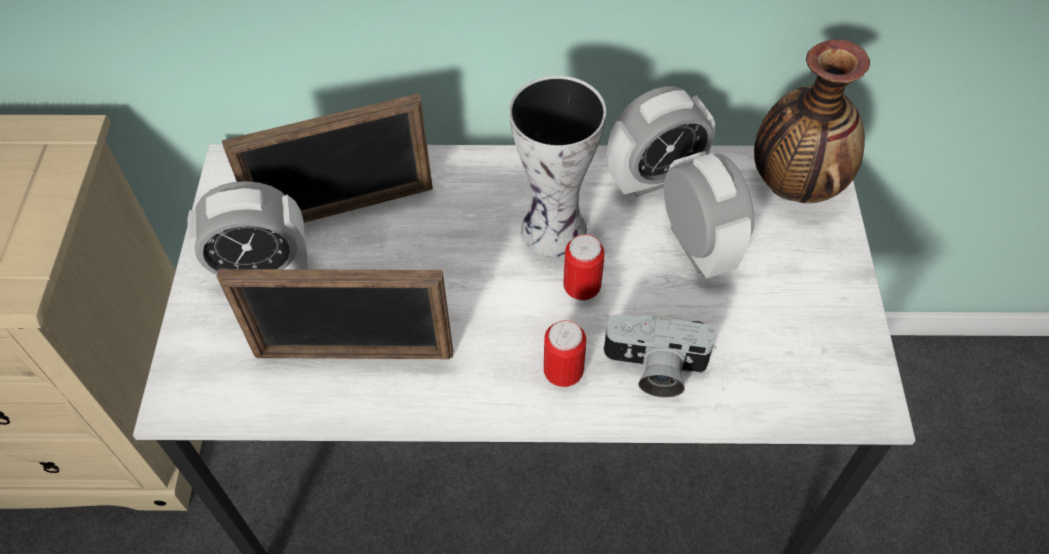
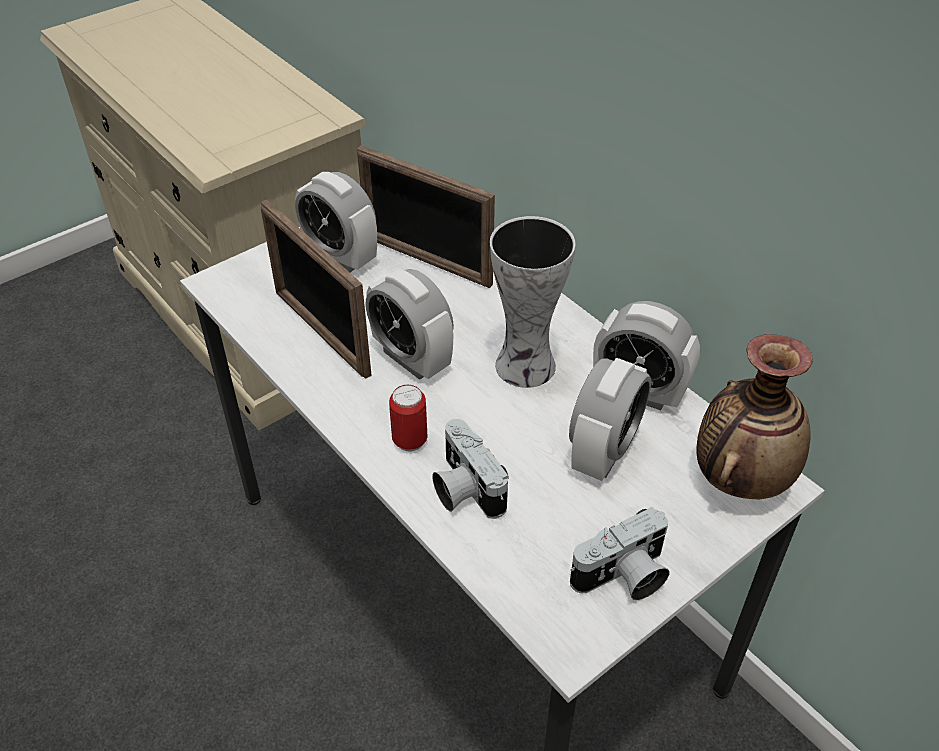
camera: 50 degrees right, 10 degrees down
can [563,234,604,301] -> none
none -> alarm clock [366,269,454,380]
none -> camera [570,507,669,600]

